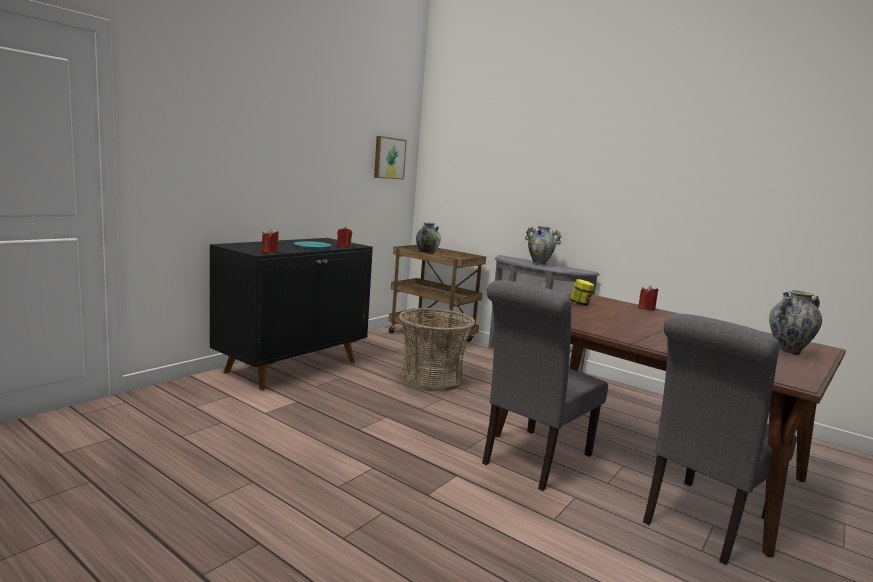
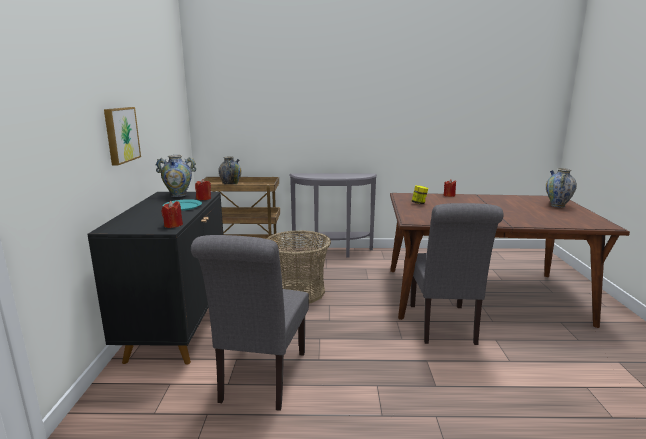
camera: 35 degrees left, 5 degrees up
picture [374,136,407,180] -> picture moved to [104,107,141,165]
vase [525,226,562,265] -> vase moved to [156,155,196,197]
grey chair [643,314,797,565] -> grey chair moved to [191,235,309,411]

